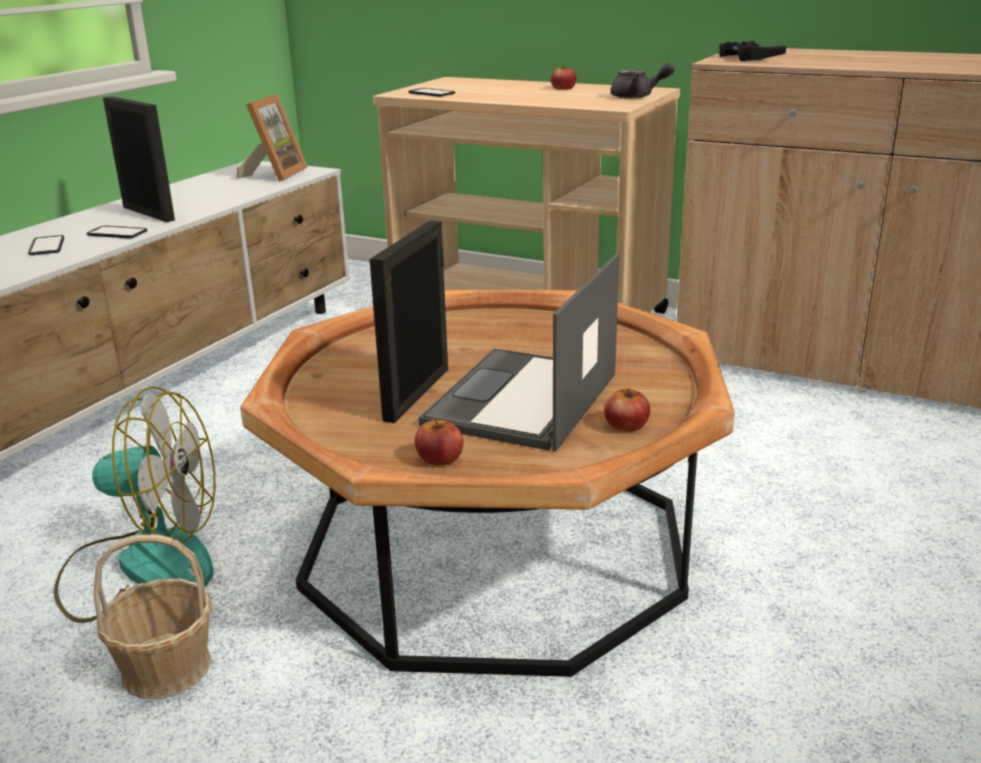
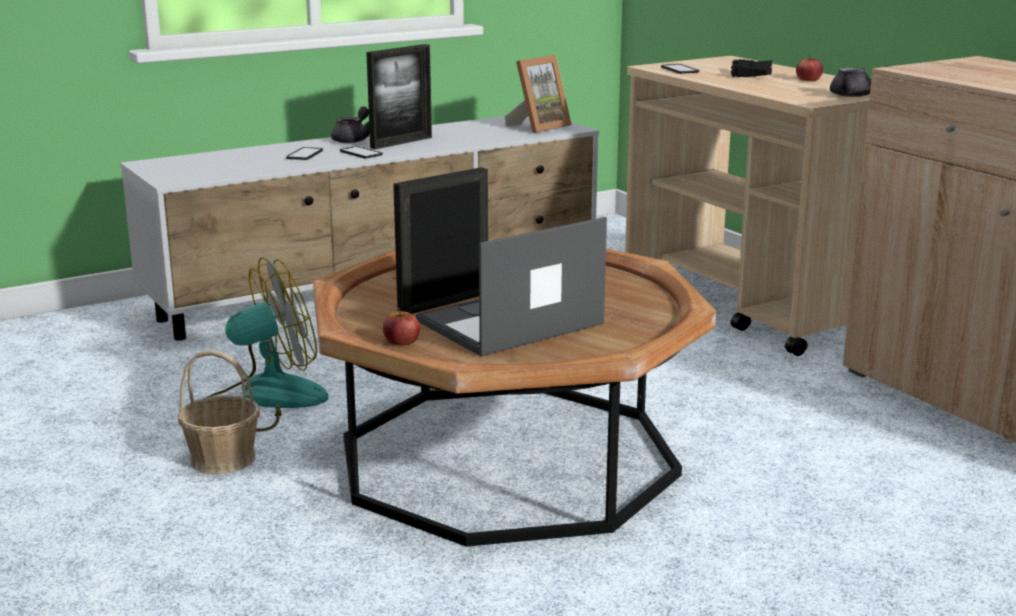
camera: 30 degrees right, 5 degrees down
fan [54,386,215,623] -> fan turned 60 degrees counterclockwise [208,257,328,431]
picture frame [103,96,175,222] -> picture frame turned 60 degrees clockwise [366,44,432,149]
apple [604,388,650,432] -> none
black game controller [719,41,786,61] -> black game controller moved to [731,59,772,77]
none -> grey teapot [331,106,370,143]

